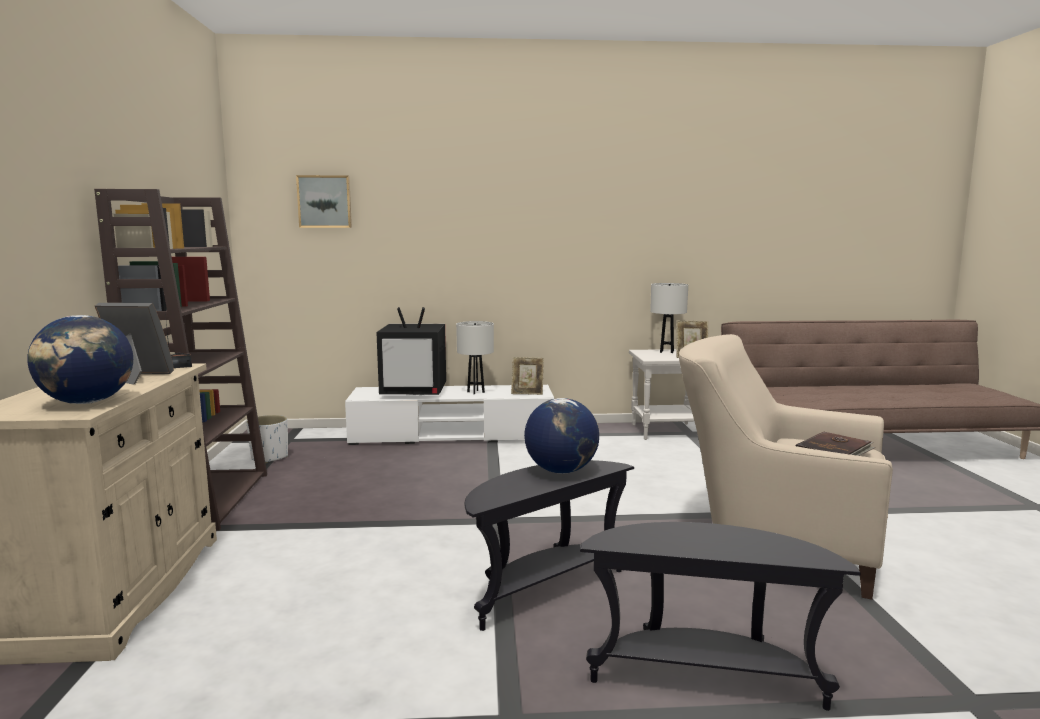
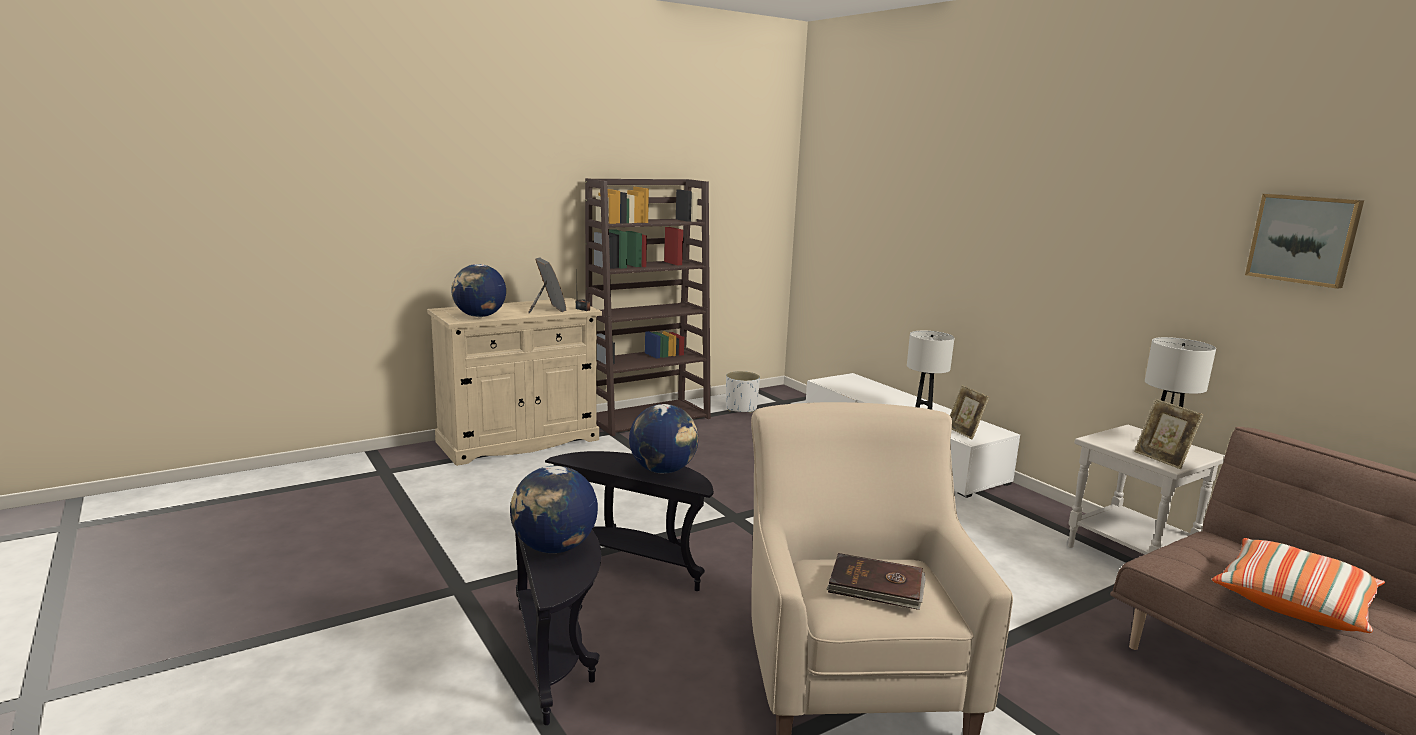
camera: 60 degrees right, 5 degrees up
picture [296,175,352,228] -> picture moved to [1245,194,1364,289]
television [376,307,446,395] -> none
none -> globe [510,466,598,553]
none -> pillow [1212,538,1385,633]

